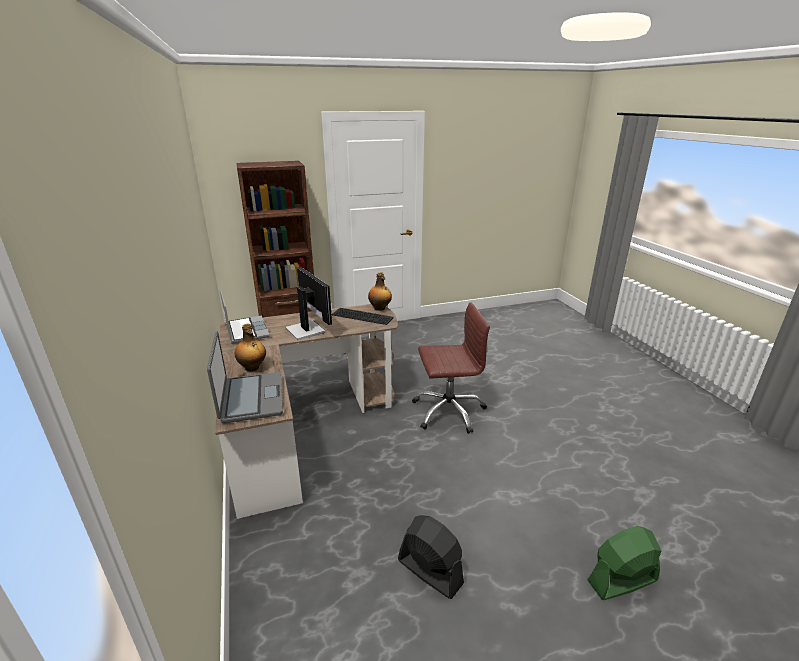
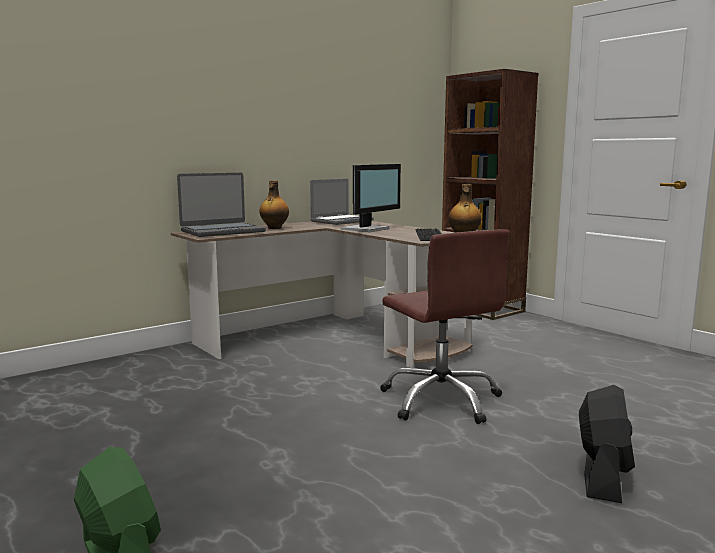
camera: 70 degrees right, 15 degrees down
black fan [398,515,464,599] -> black fan moved to [579,385,635,503]

